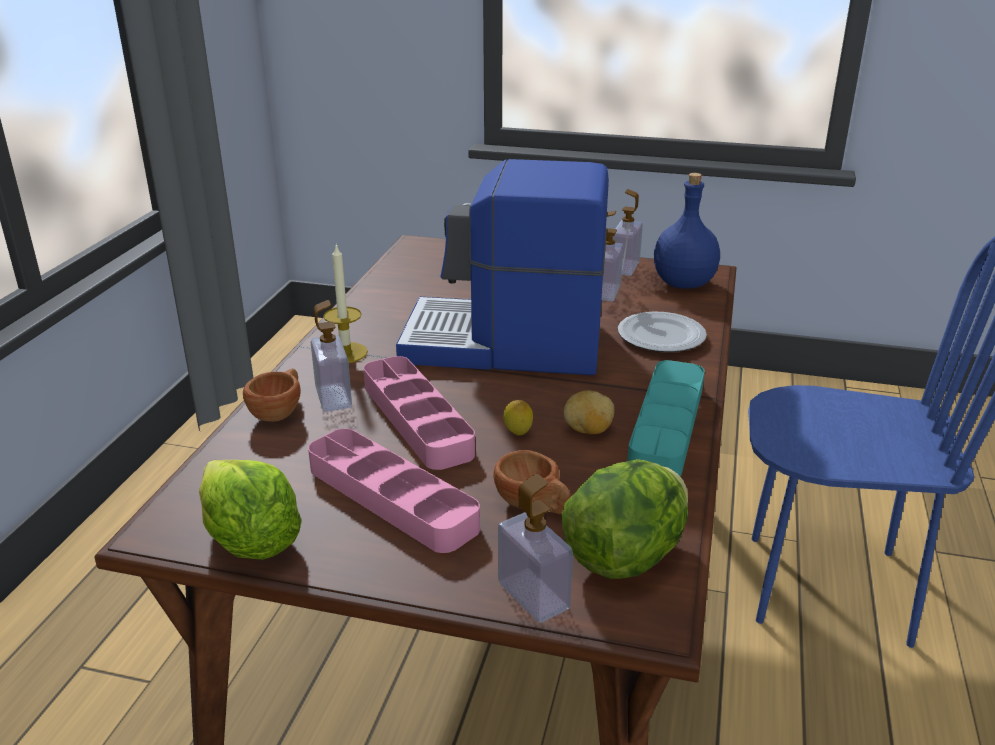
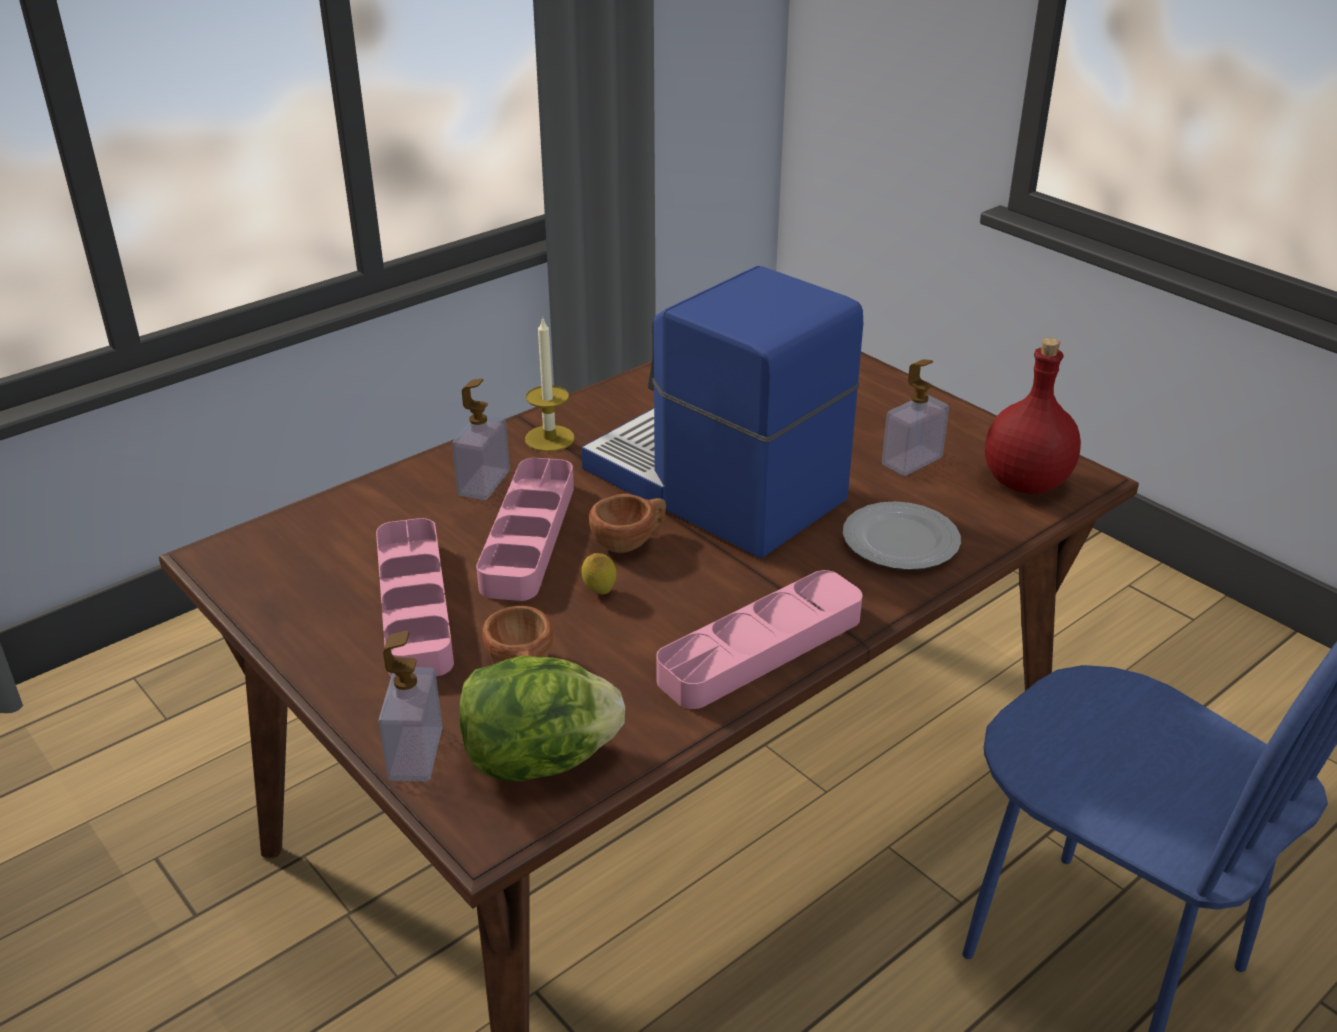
camera: 35 degrees right, 5 degrees up
lettuce [199,460,302,560] -> none
brown cup [243,368,301,422] -> brown cup moved to [589,494,666,553]
potato [564,391,614,434] -> none
soap dispenser [612,189,643,276] -> none
turquoise tray [627,360,705,476] -> pink tray [656,570,862,709]
blue bottle [654,173,720,289] -> red bottle [985,338,1081,494]

